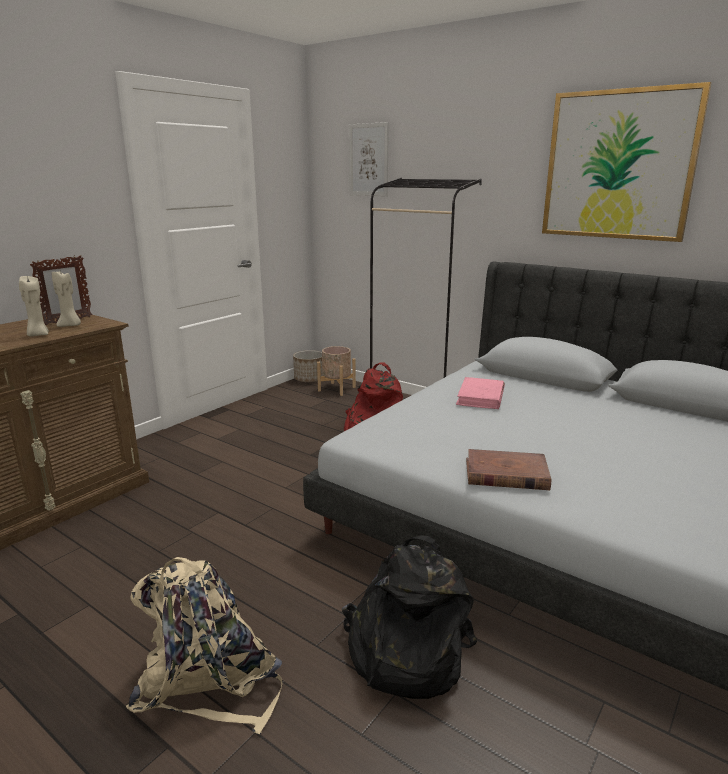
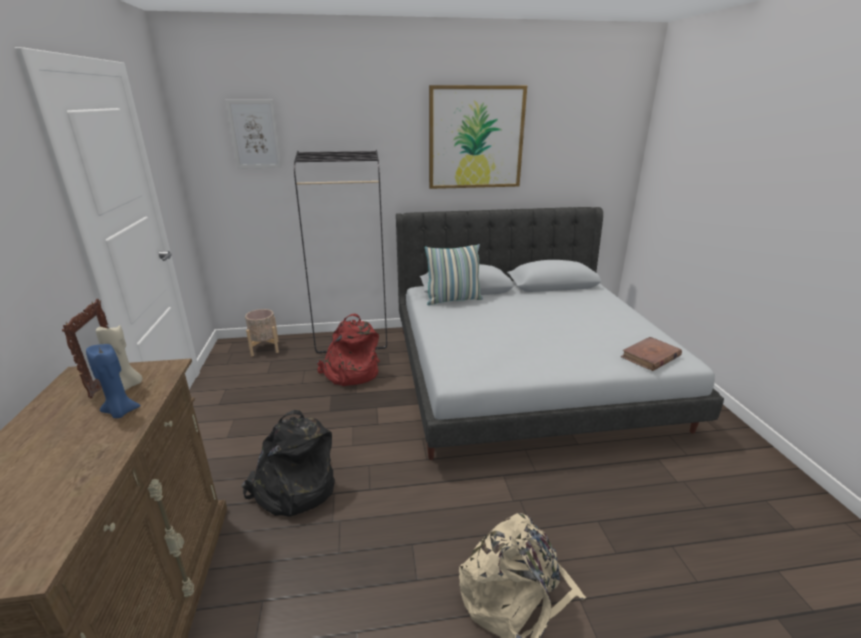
camera: 45 degrees left, 5 degrees up
beige candle [19,276,49,337] -> blue candle [86,344,141,418]
planter [293,350,323,382] -> none
black backpack [342,535,477,699] -> black backpack moved to [241,410,335,516]
pink book [456,377,505,409] -> none
brown book [466,449,551,490] -> brown book moved to [620,337,682,371]
none -> pillow [425,244,483,305]

